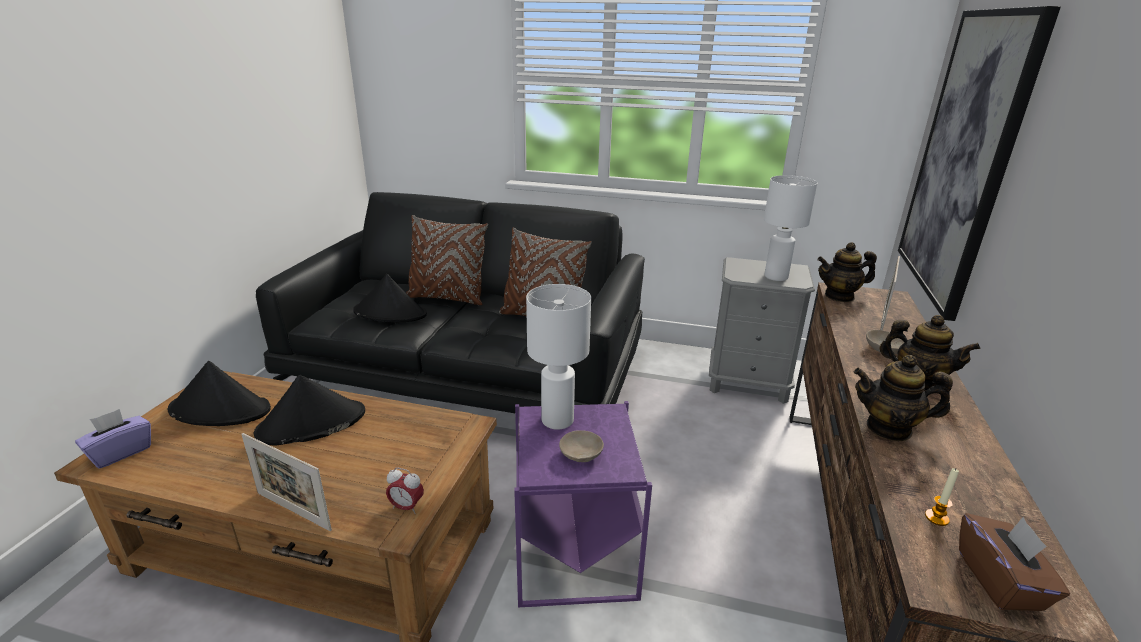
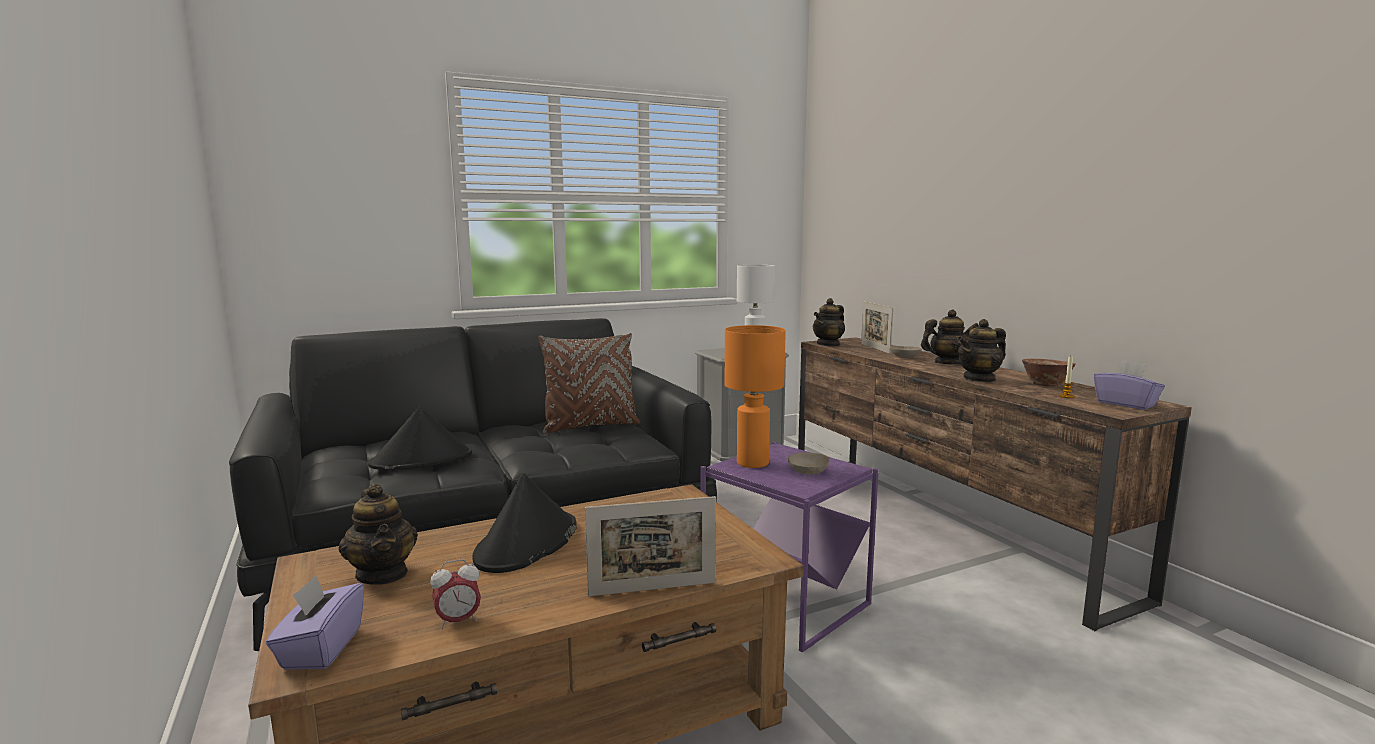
camera: 40 degrees left, 15 degrees down
black hat [168,361,271,426] -> teapot [339,483,418,585]
alarm clock [386,467,424,514] -> alarm clock moved to [430,559,481,629]
brown pillow [406,215,488,305] -> none
white table lamp [526,284,591,430] -> orange table lamp [724,325,786,468]
picture [898,6,1061,321] -> none
brown tissue box [959,513,1070,611] -> purple tissue box [1094,360,1165,410]
none -> bowl [1022,359,1076,387]

